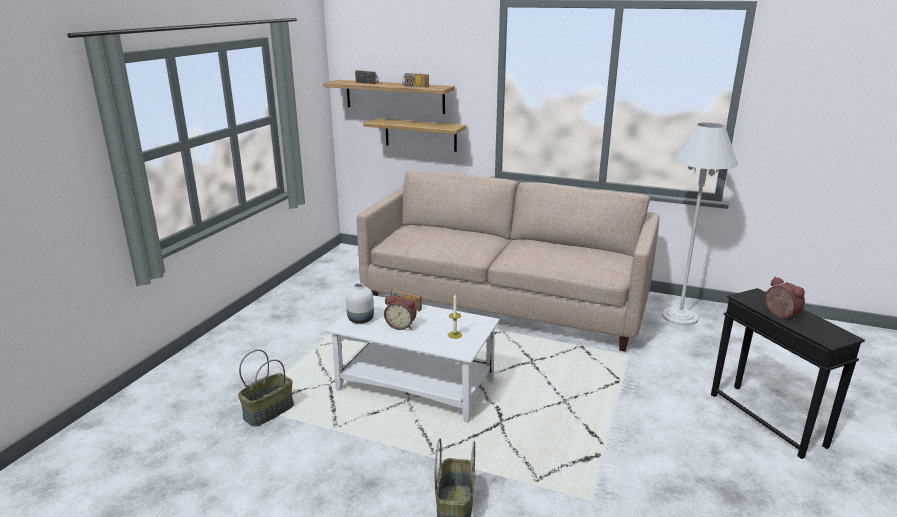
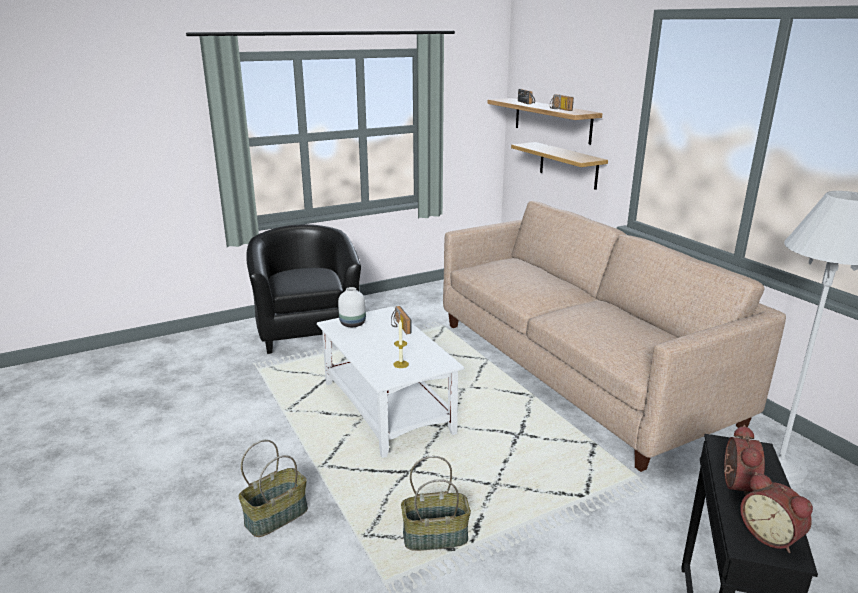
camera: 40 degrees right, 0 degrees up
basket [238,349,294,427] -> basket moved to [401,456,471,551]
alarm clock [384,296,416,330] -> alarm clock moved to [740,472,813,553]
none -> black armchair [246,224,361,354]

